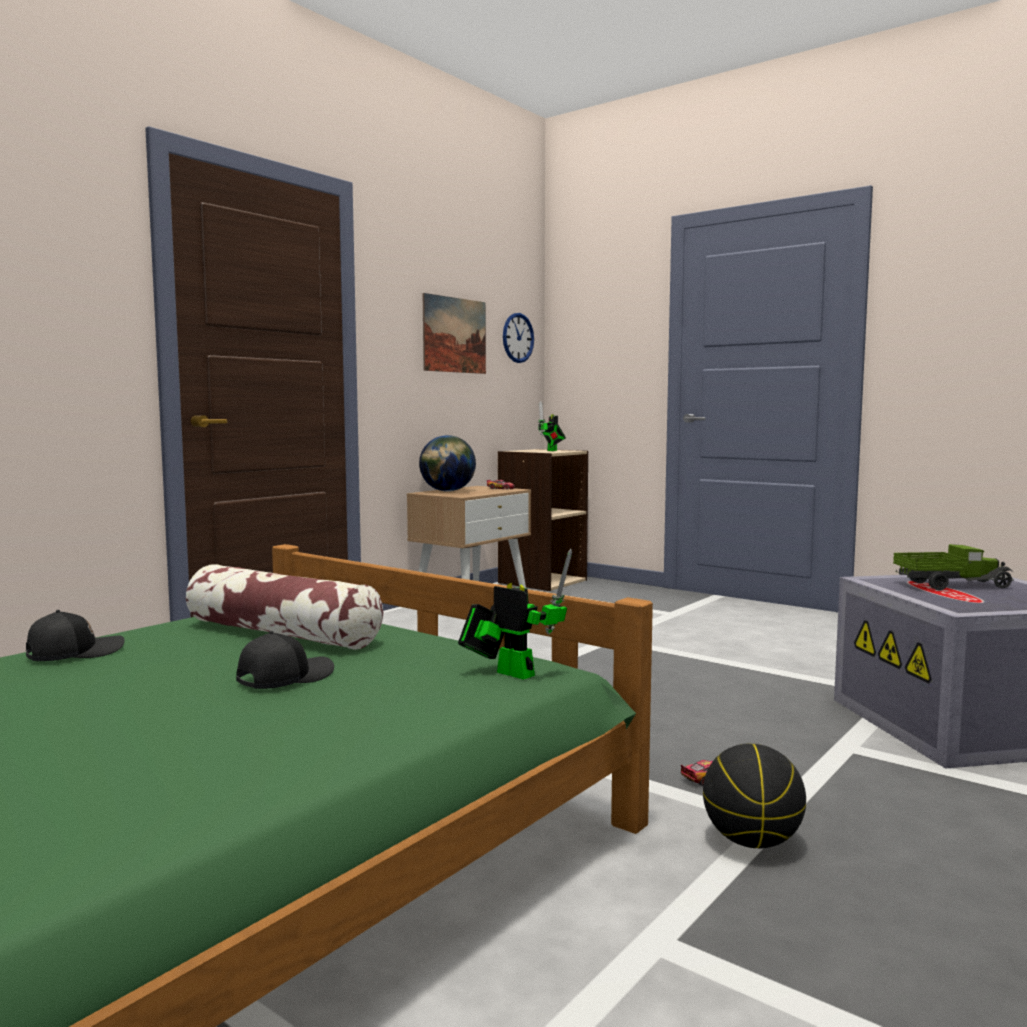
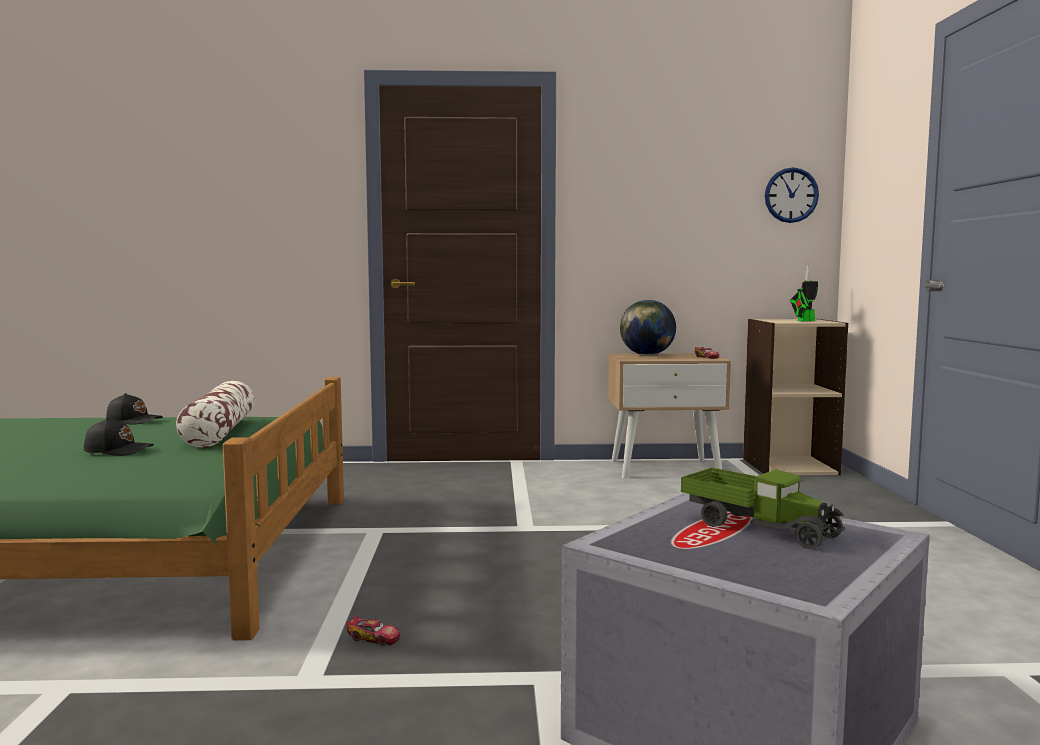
camera: 50 degrees right, 0 degrees up
picture [423,293,486,374] -> none
toy robot [458,549,572,680] -> none
basketball [703,743,806,848] -> none

